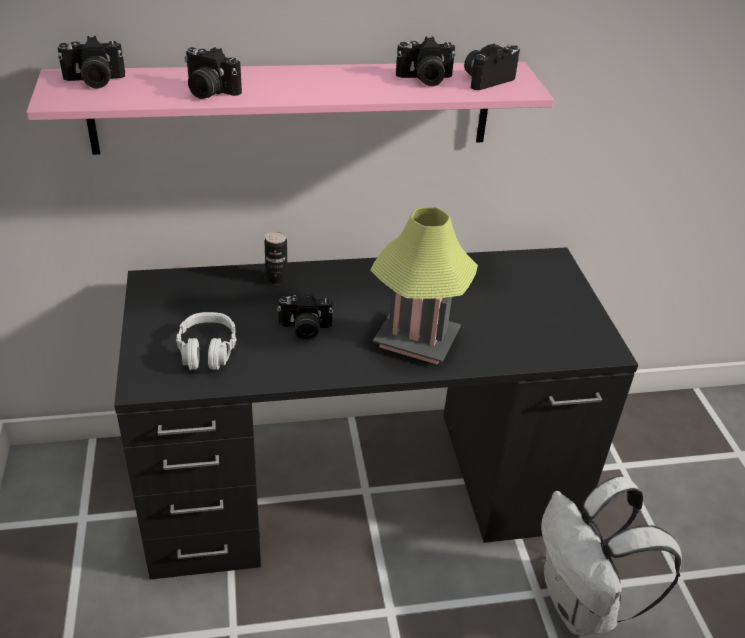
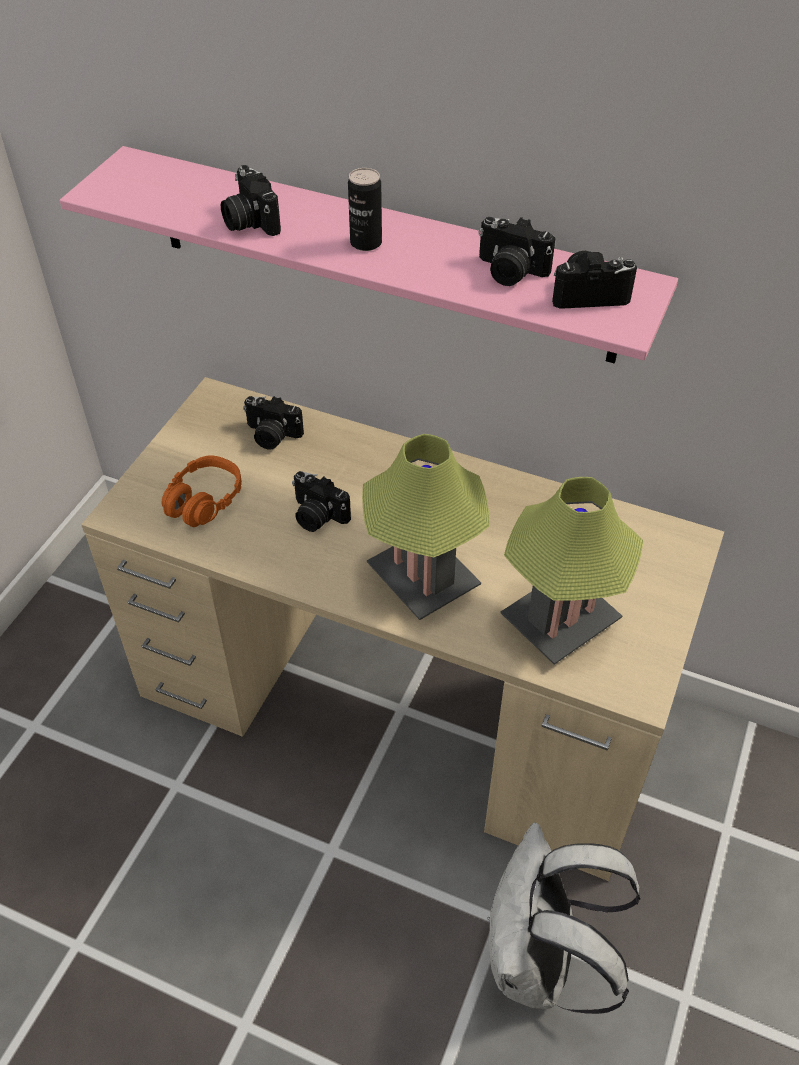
camera: 35 degrees right, 10 degrees up
camera [58,36,125,89] -> camera moved to [243,396,304,450]
black desk [114,247,638,579] -> beige desk [81,377,724,881]
grey headphones [176,312,237,370] -> orange headphones [161,455,242,527]
can [264,231,288,285] -> can moved to [348,168,382,251]
none -> table lamp [501,477,644,665]

